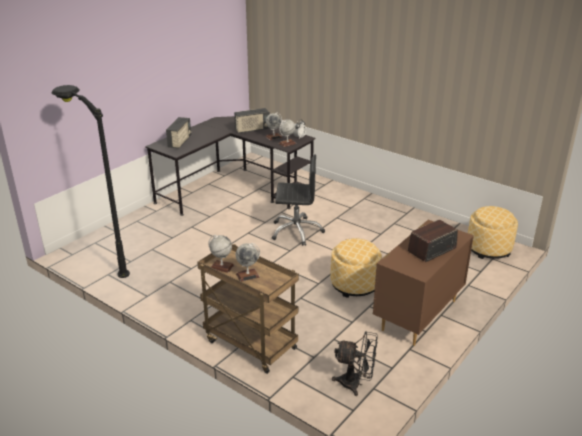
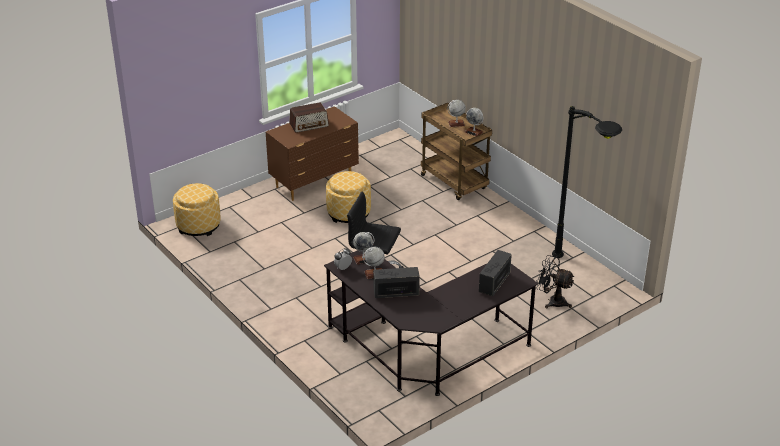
camera: 165 degrees left, 5 degrees up
black fan [332,331,378,396] -> black fan moved to [536,255,574,308]

